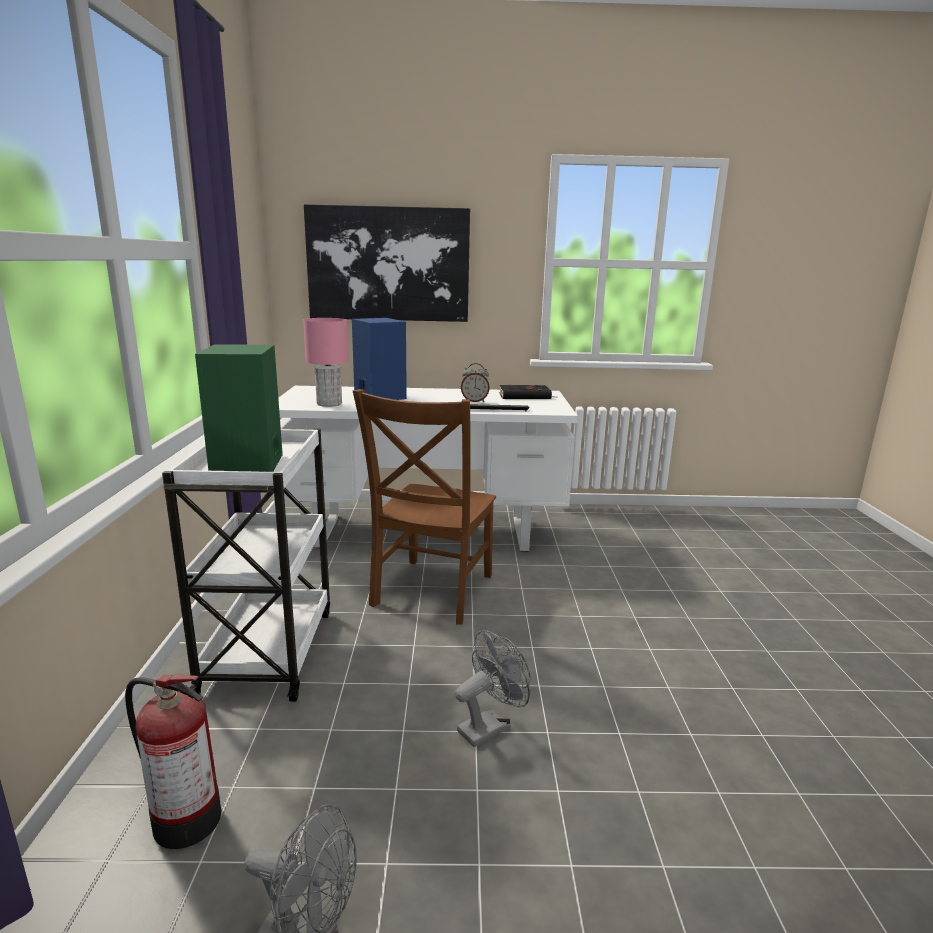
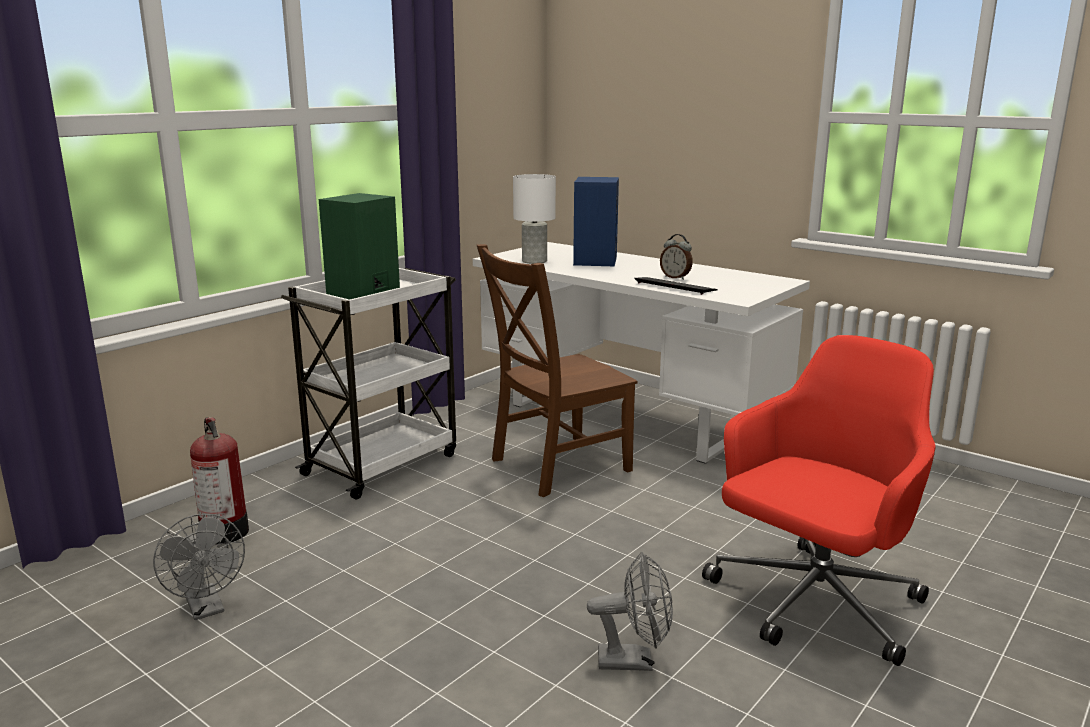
camera: 40 degrees right, 0 degrees up
pink table lamp [303,318,349,407] -> white table lamp [513,174,556,264]
picture [304,204,470,322] -> none
grey fan [455,630,531,747] -> grey fan moved to [587,552,673,671]
black book [499,385,554,399] -> none
none -> red office chair [702,335,936,666]

